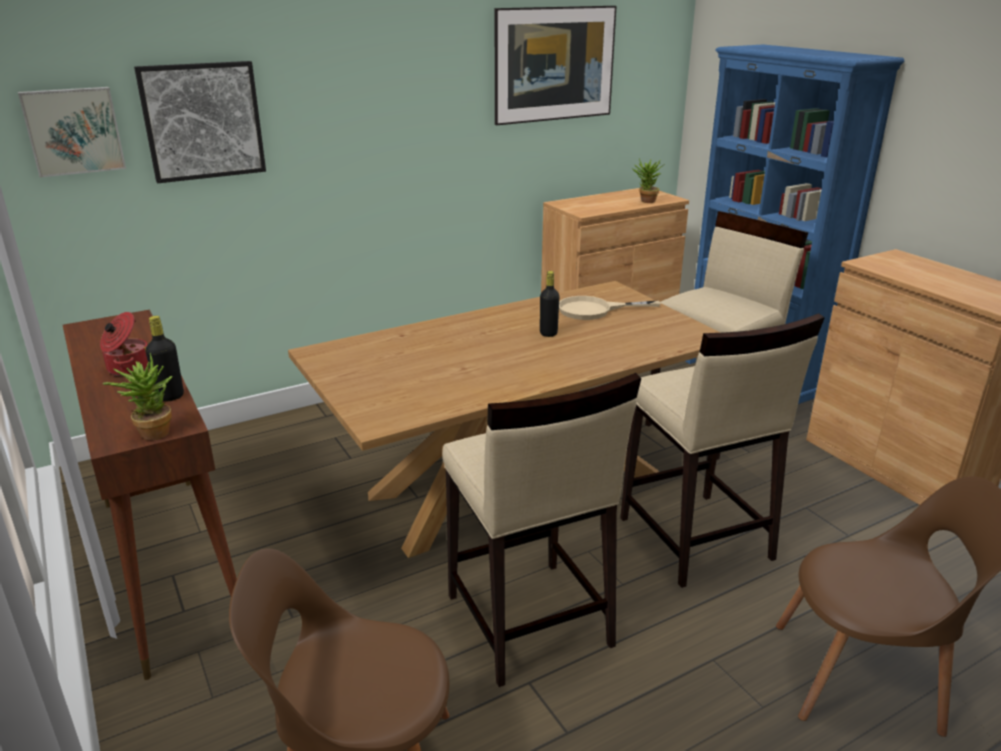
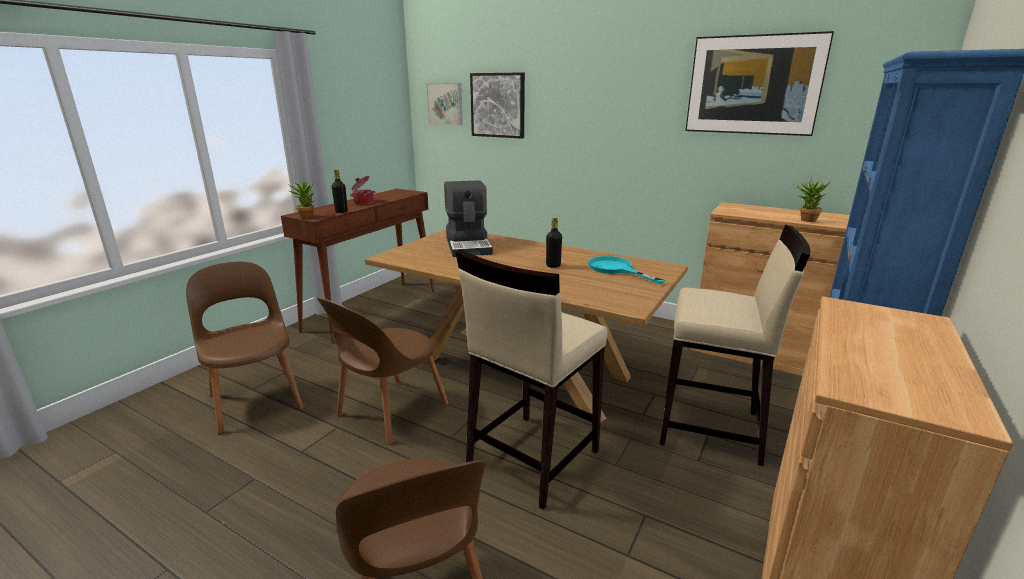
camera: 60 degrees right, 5 degrees down
beige stool [442,373,641,687] -> brown chair [317,298,449,445]
beige frying pan [559,296,661,320] -> turquoise frying pan [588,256,665,284]
none -> coffee machine [444,180,493,257]

